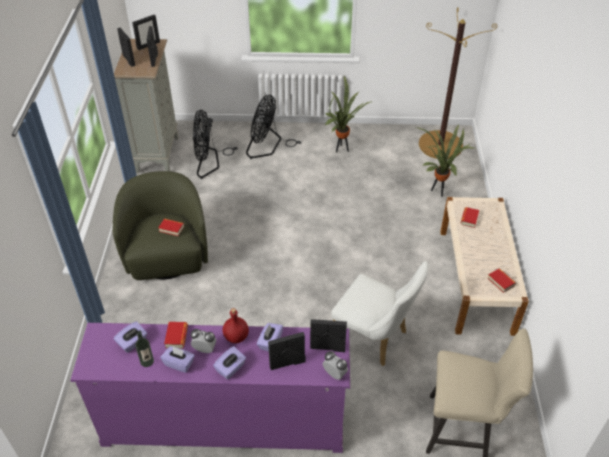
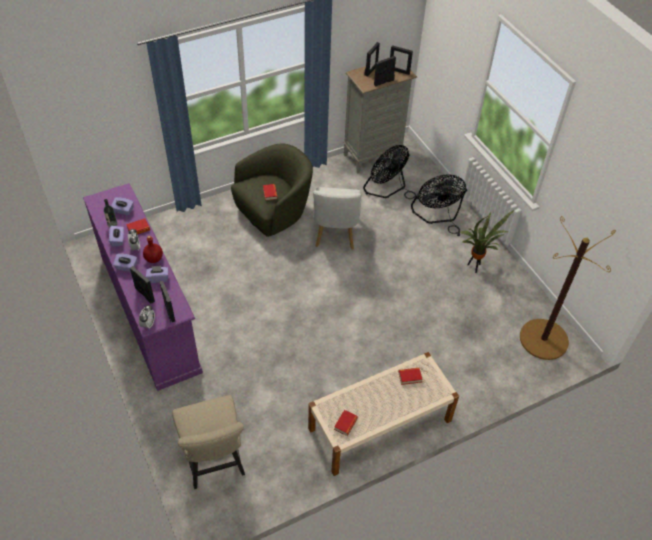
camera: 60 degrees right, 5 degrees up
white chair [331,261,429,366] -> white chair moved to [313,187,361,249]
potted plant [416,125,473,197] -> none

